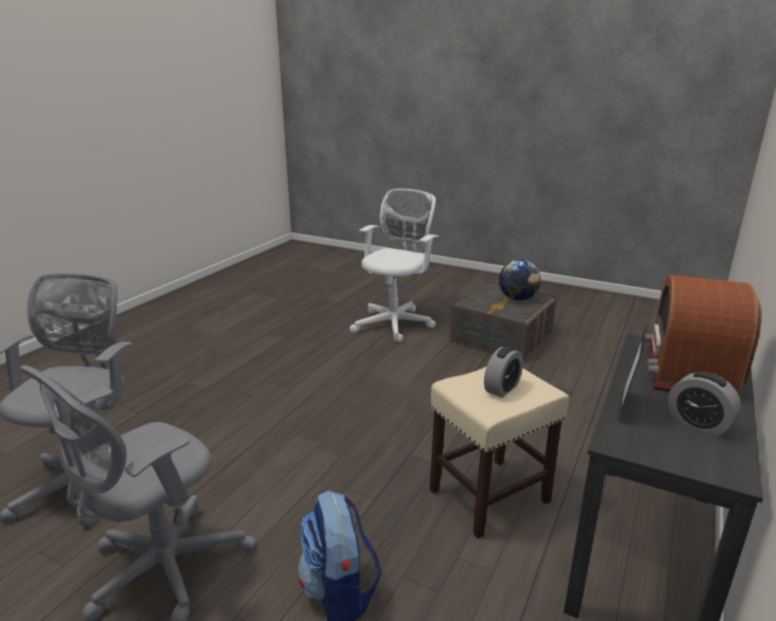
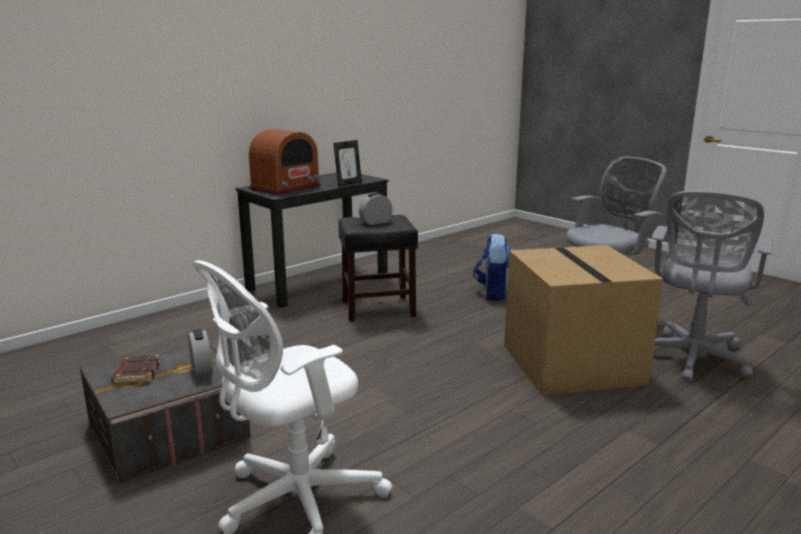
camera: 160 degrees left, 5 degrees down
beige stool [429,366,569,538] -> black stool [338,215,418,322]
globe [499,259,541,300] -> brown book [111,355,160,384]
alarm clock [668,371,741,436] -> alarm clock moved to [188,329,213,379]
none -> cardboard box [504,245,663,395]

